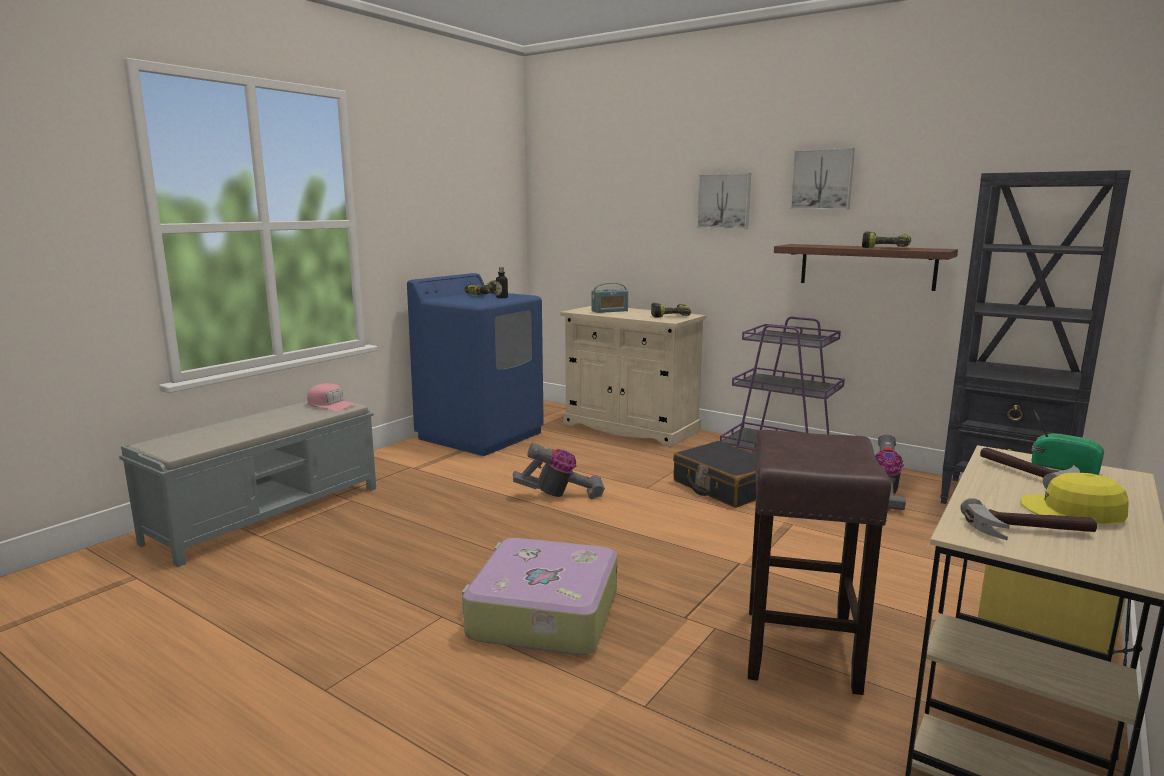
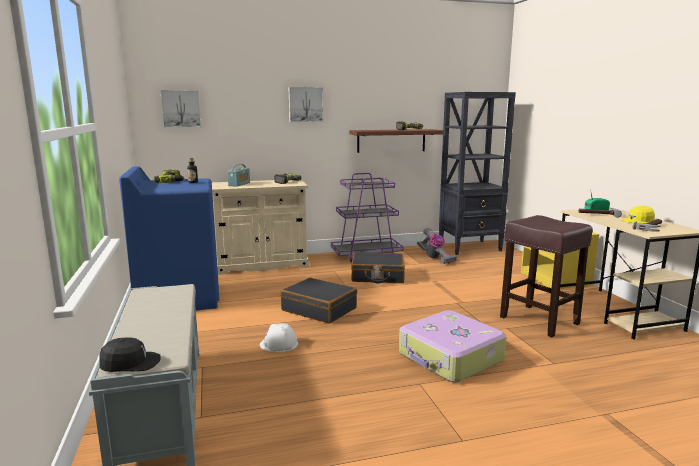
camera: 50 degrees left, 0 degrees up
pink cap [307,383,356,411] -> none
vacuum cleaner [513,443,605,499] -> black suitcase [280,278,357,323]
picture [790,148,855,210] -> picture moved to [160,90,201,128]
none -> black cap [99,338,161,372]
none -> white hard hat [260,323,298,352]

